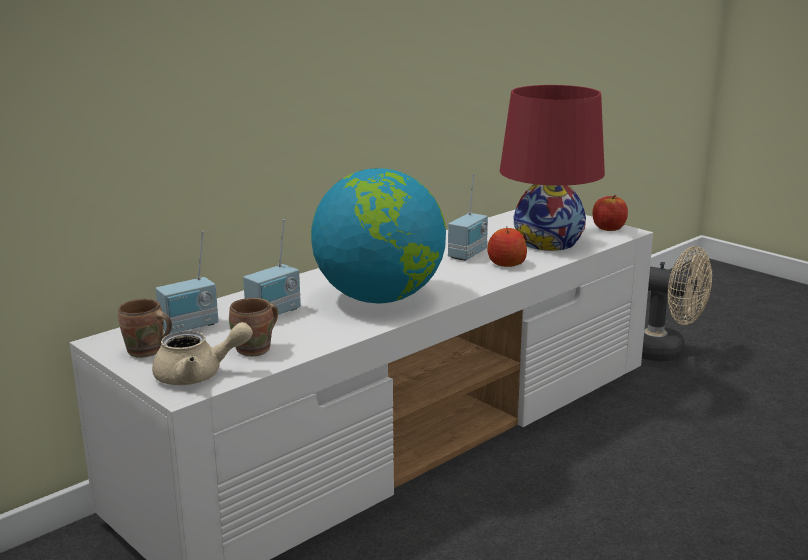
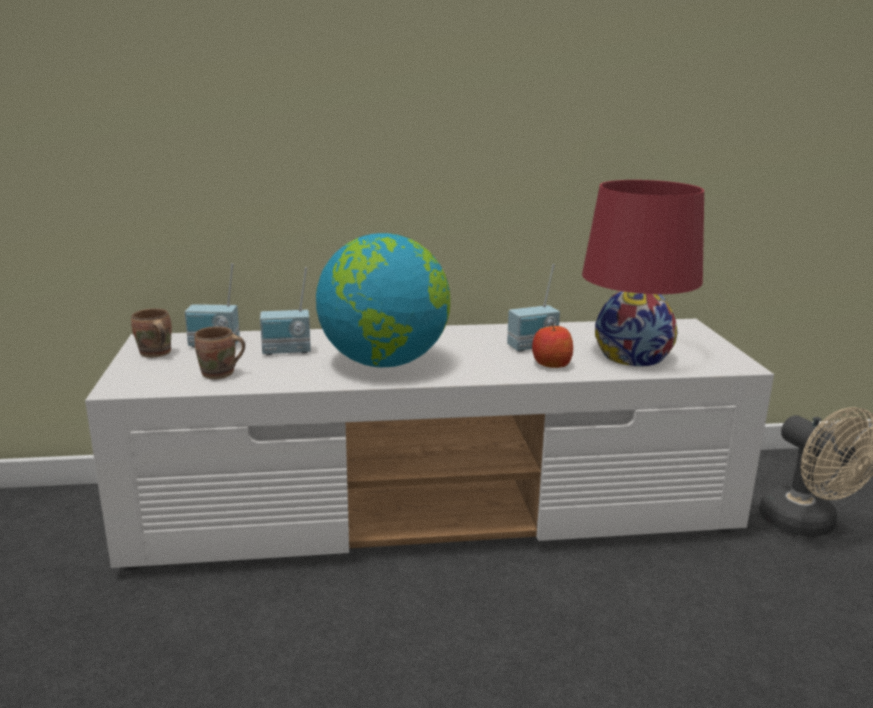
camera: 35 degrees right, 0 degrees up
beige teapot [152,322,253,385] -> none
apple [593,195,628,231] -> none

